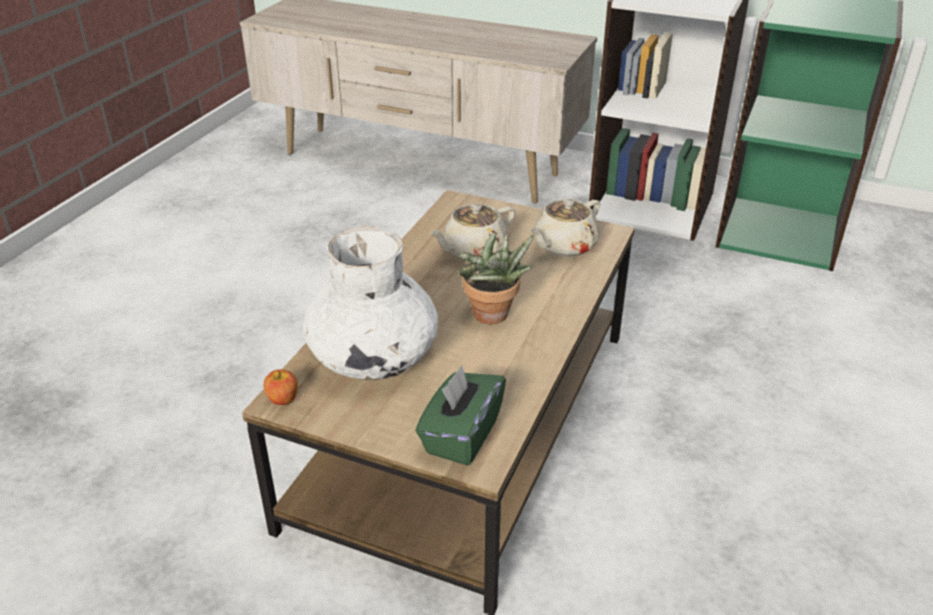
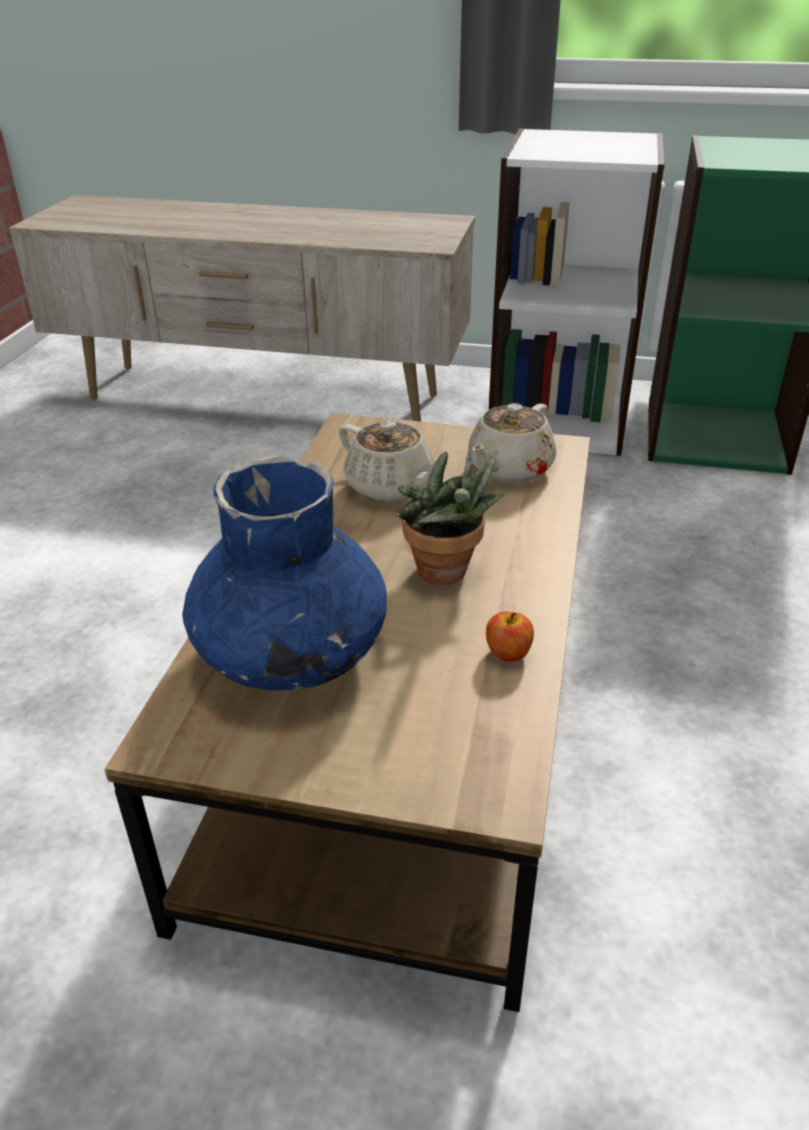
camera: 10 degrees left, 0 degrees up
apple [264,369,298,405] -> apple moved to [486,611,534,661]
white vase [303,225,438,380] -> blue vase [182,455,387,691]
green tissue box [415,365,506,466] -> none
beige teapot [429,204,515,261] -> beige teapot turned 90 degrees counterclockwise [339,421,449,502]

